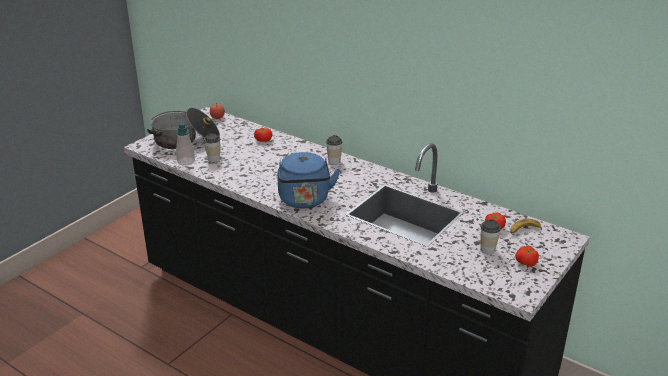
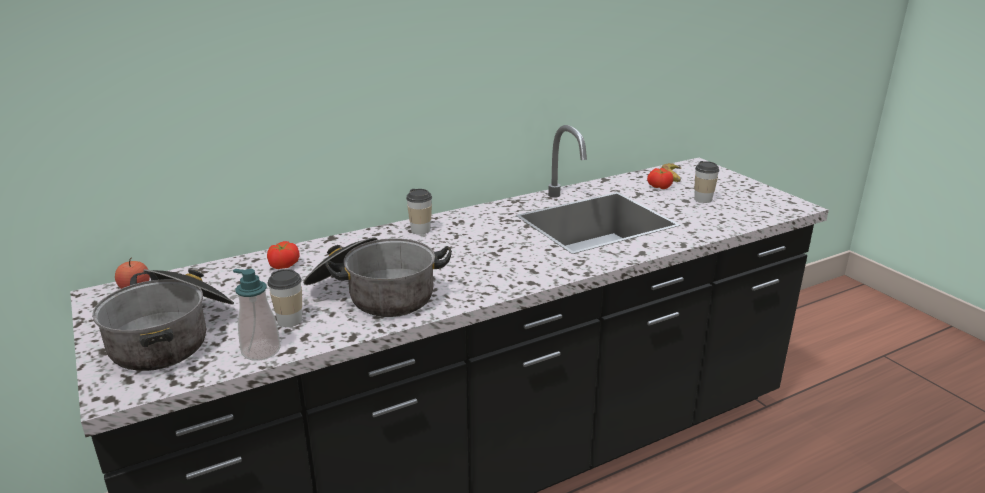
camera: 65 degrees left, 5 degrees down
blue kettle [277,152,340,208] -> none
tomato [515,246,539,267] -> none
none -> cooking pot [303,237,452,317]

